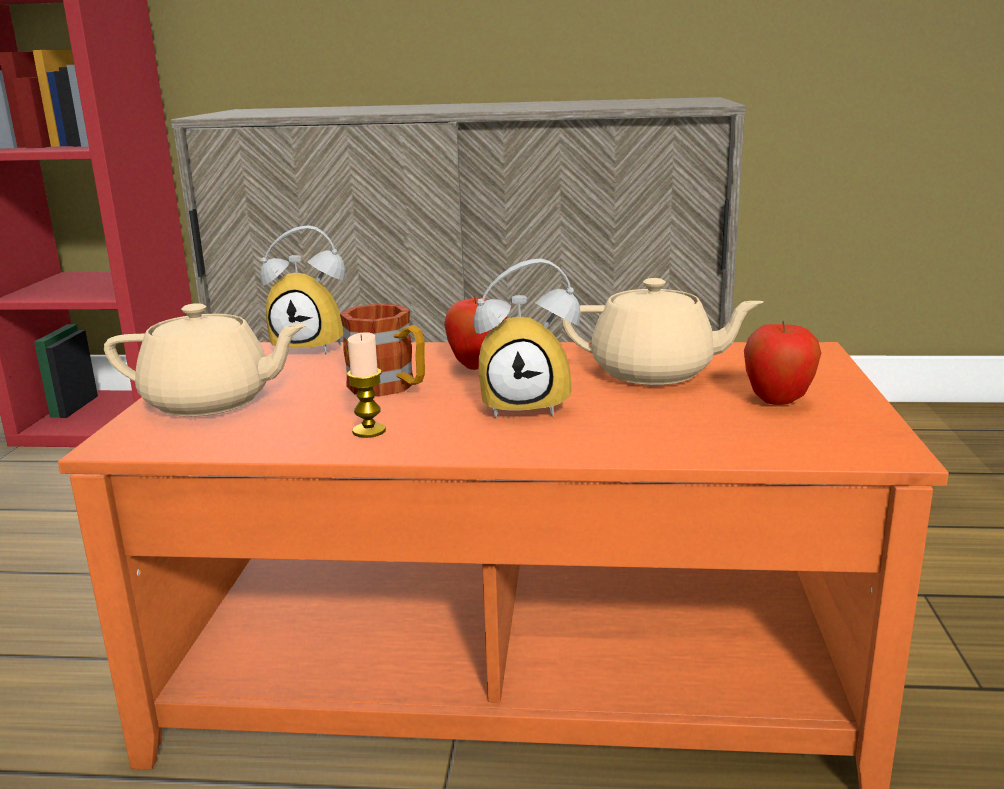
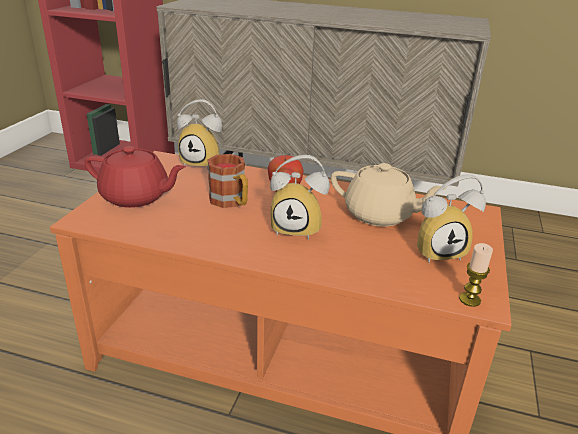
camera: 10 degrees right, 10 degrees up
beige teapot [104,303,307,417] -> red teapot [84,146,186,208]
candle [347,332,386,438] -> candle moved to [459,243,493,307]
apple [744,321,821,405] -> alarm clock [417,174,486,263]

